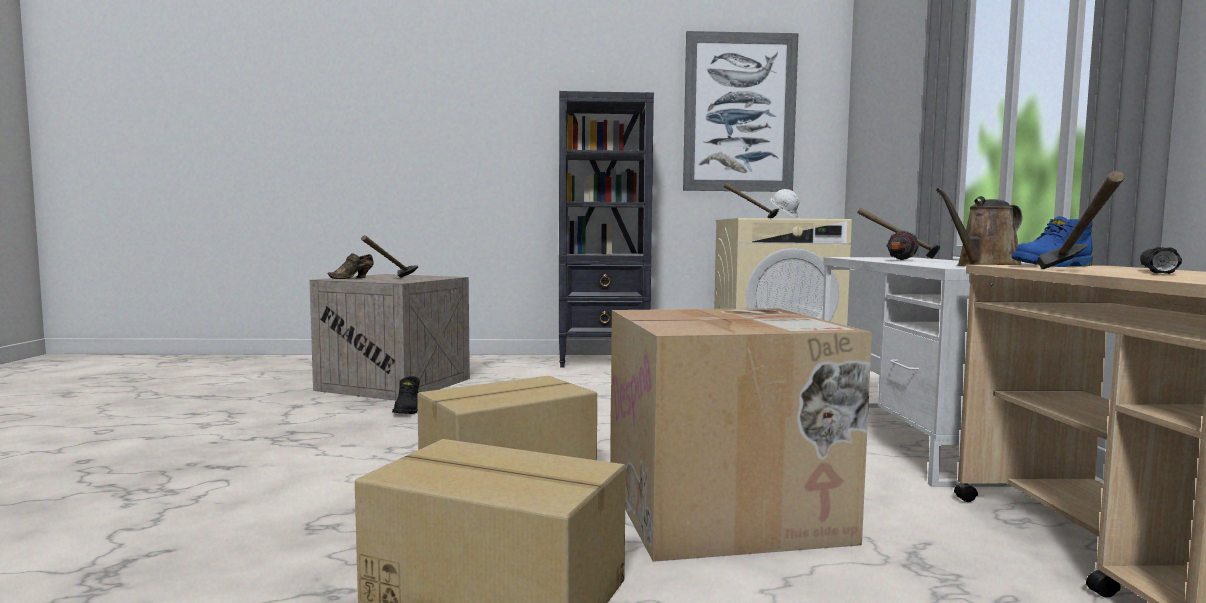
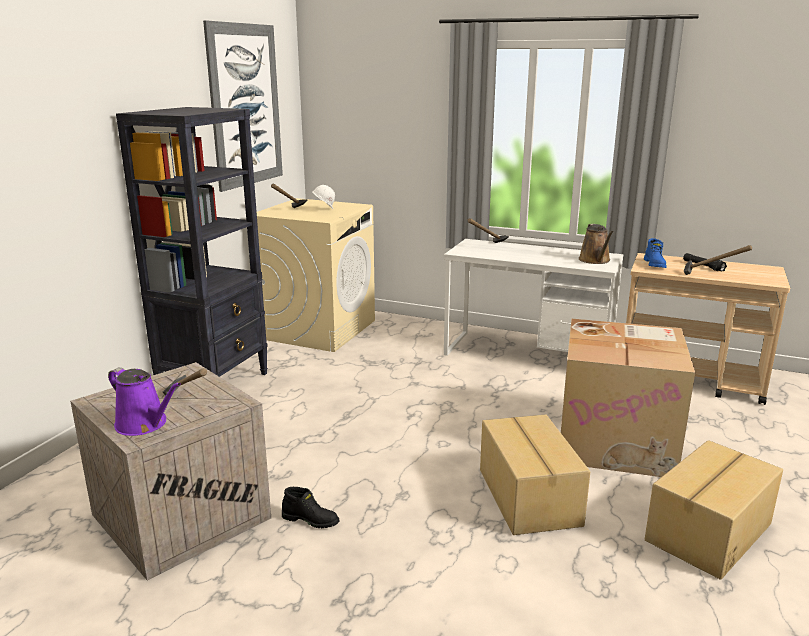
camera: 65 degrees left, 15 degrees up
brown shoe [328,253,374,279] -> purple watering can [108,367,181,436]
flashlight [886,230,919,260] -> none

